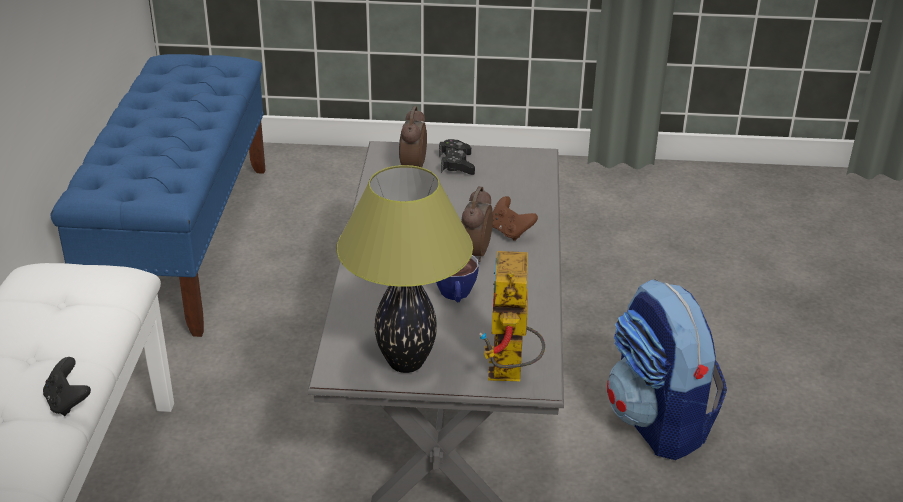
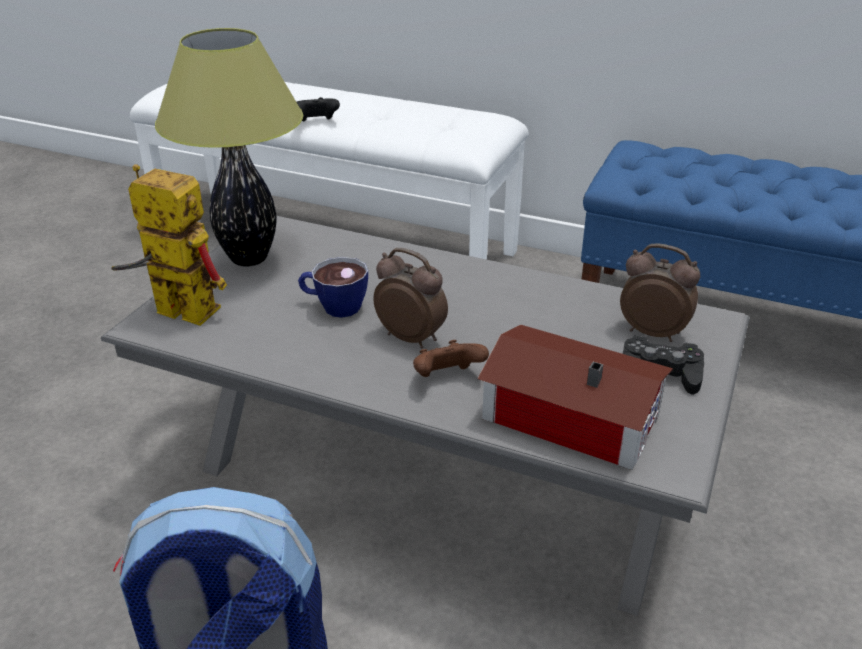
camera: 110 degrees right, 0 degrees up
none -> toy house [478,325,673,470]

